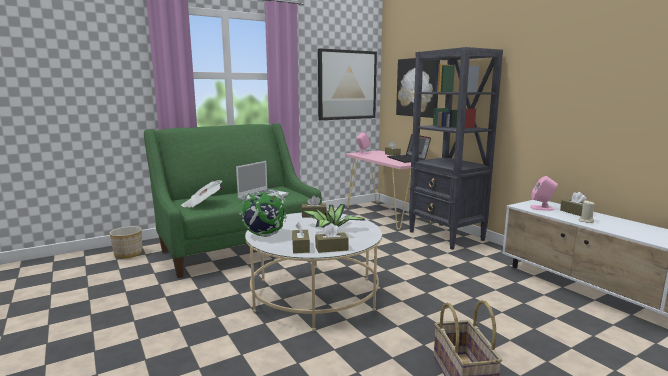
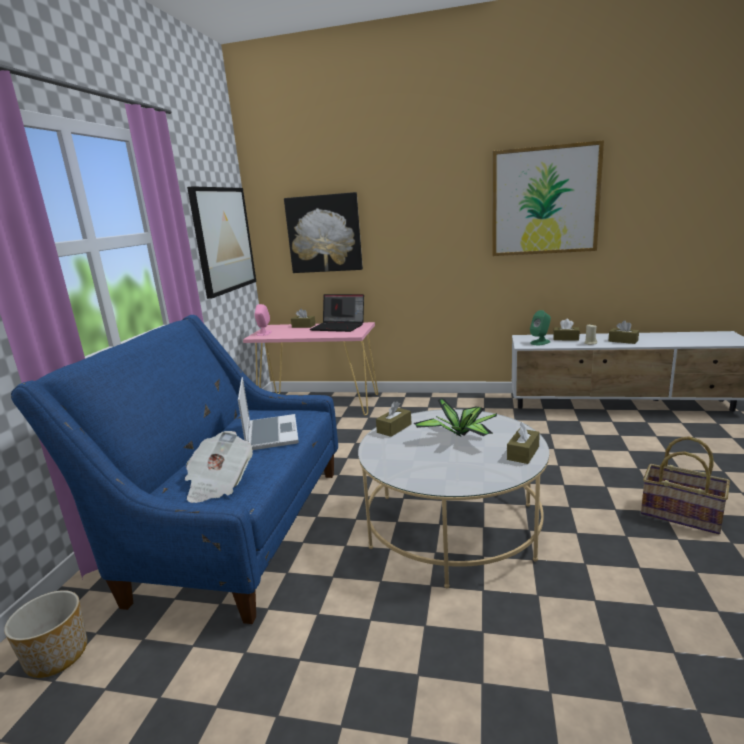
camera: 45 degrees left, 5 degrees up
green sofa [144,123,322,278] -> blue sofa [11,315,338,624]
globe [239,190,287,237] -> none
brown tissue box [292,223,310,253] -> brown tissue box moved to [609,321,639,344]
black bookcase [409,47,503,250] -> none
pink speaker [530,176,558,211] -> green speaker [530,310,551,345]
none -> picture [493,140,604,256]

